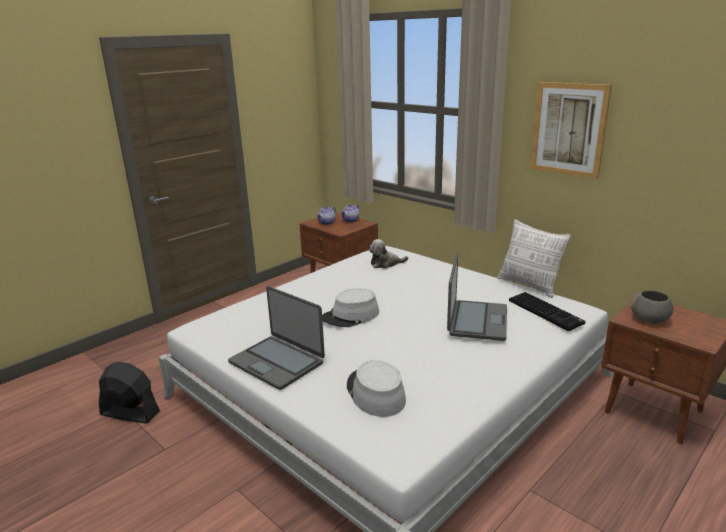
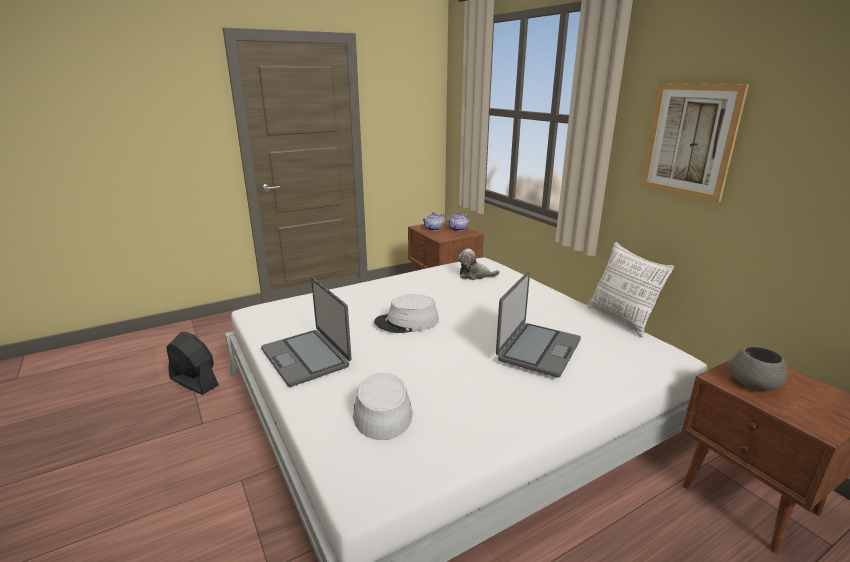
camera: 15 degrees right, 0 degrees up
keyboard [509,292,585,331] -> none

